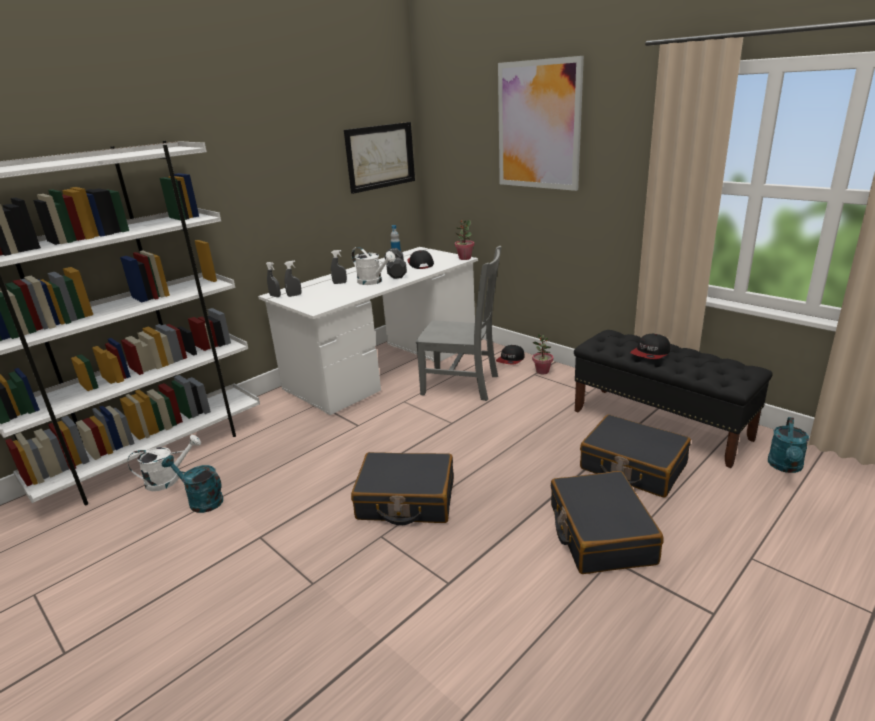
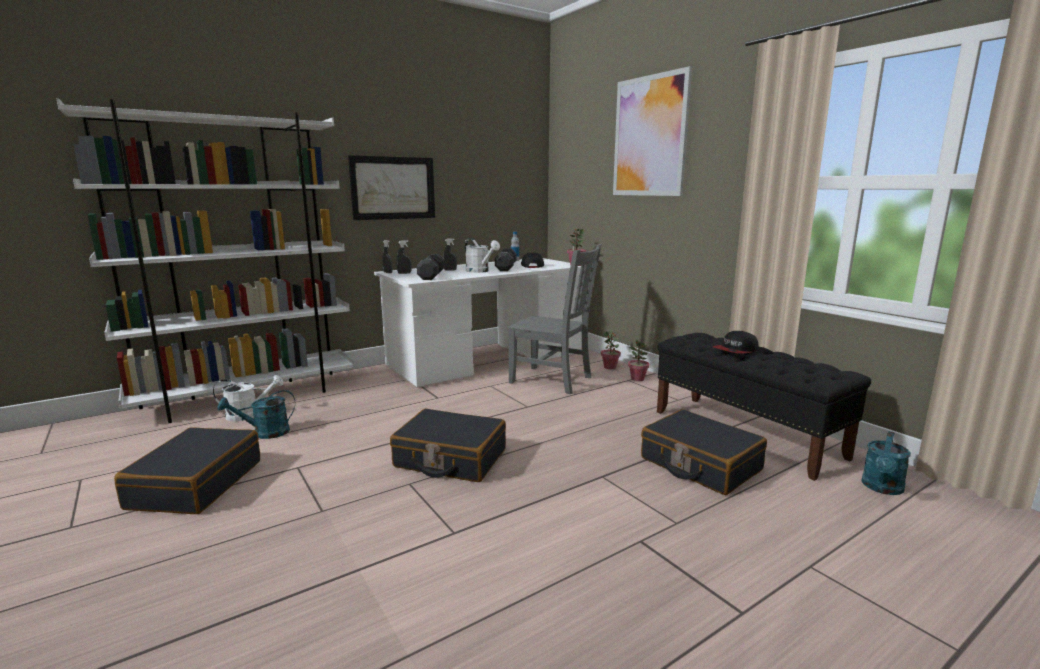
camera: 10 degrees right, 10 degrees down
turquoise watering can [162,455,223,513] -> turquoise watering can turned 60 degrees counterclockwise [217,390,295,439]
picture [344,122,415,194] -> picture moved to [348,155,435,220]
cap [496,345,525,364] -> potted plant [601,331,621,369]
black suitcase [551,471,663,574] -> black suitcase moved to [114,427,260,514]
none -> black dumbbell [417,254,445,280]

